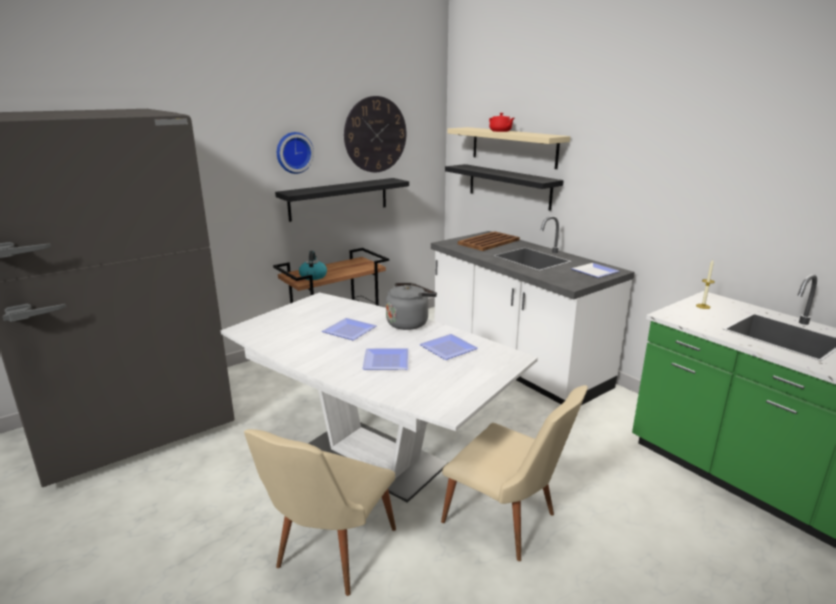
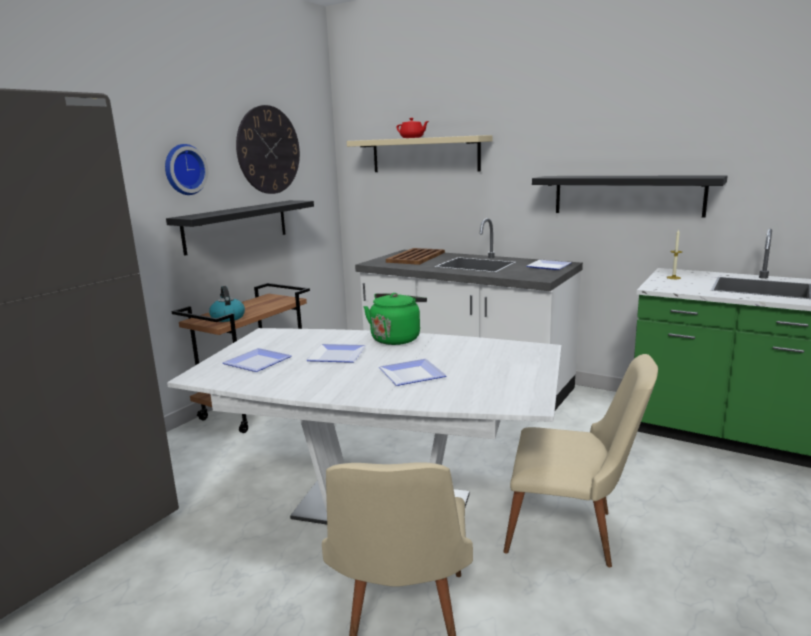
camera: 20 degrees left, 5 degrees down
grey kettle [386,283,437,330] -> green kettle [364,293,427,345]
plate [419,334,478,360] -> plate moved to [222,348,292,372]
black shelf [445,164,564,211] -> black shelf moved to [532,175,728,218]

